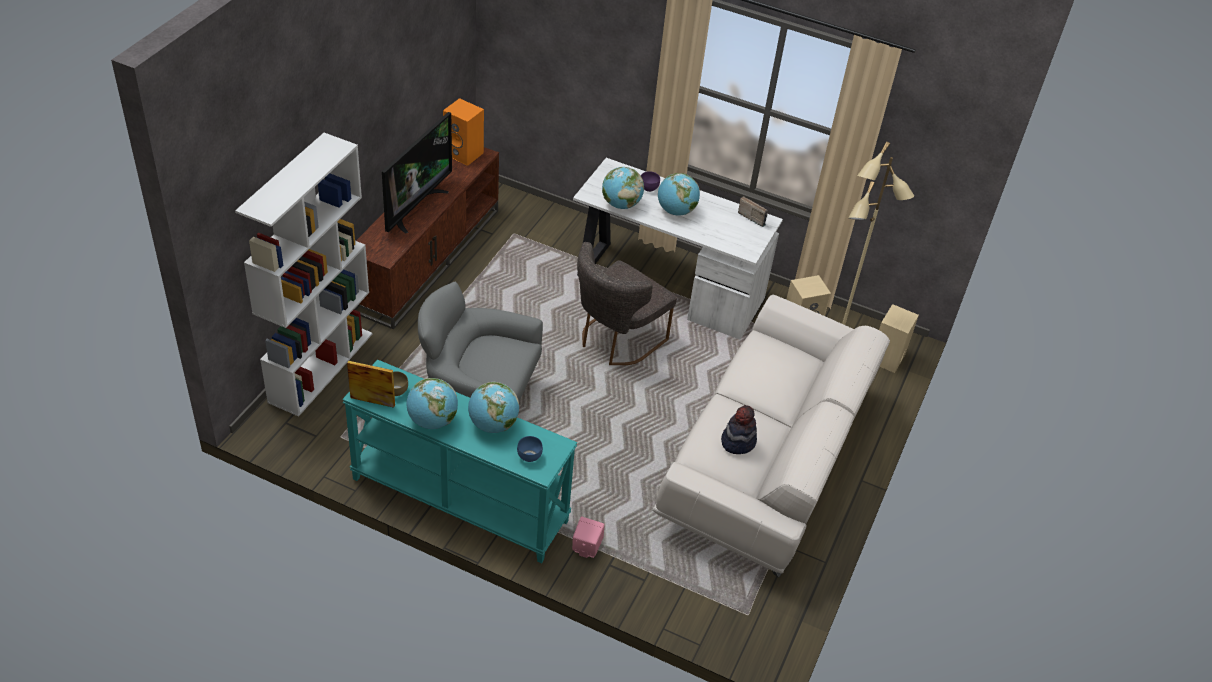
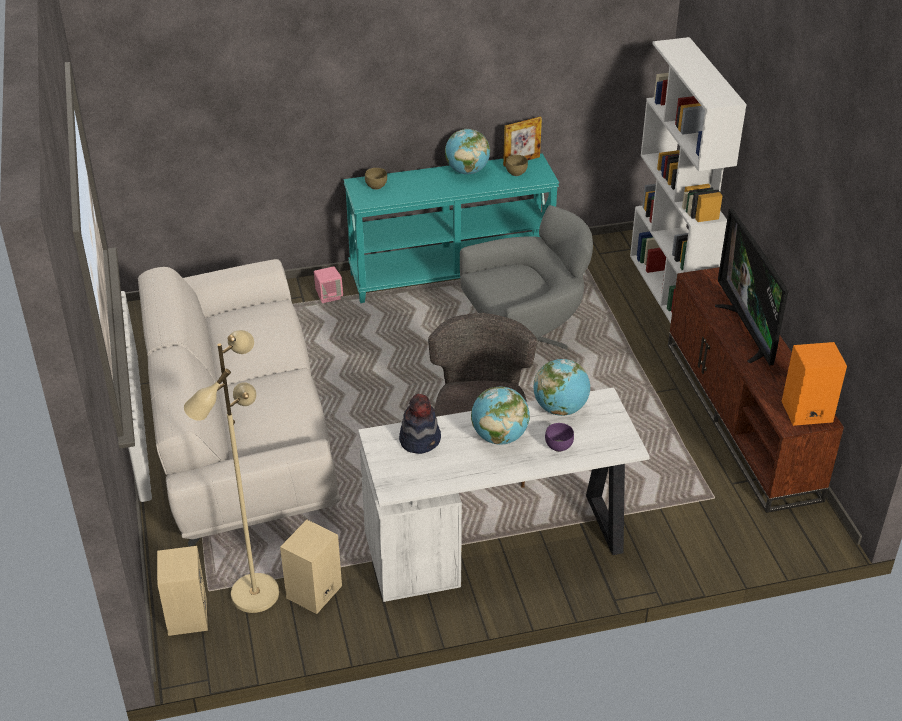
camera: 145 degrees right, 5 degrees down
globe [468,382,519,433] -> none
blue bowl [517,436,543,462] -> brown bowl [365,168,387,190]
hat [721,405,757,454] -> hat moved to [399,394,441,454]
radio [738,196,768,227] -> none

